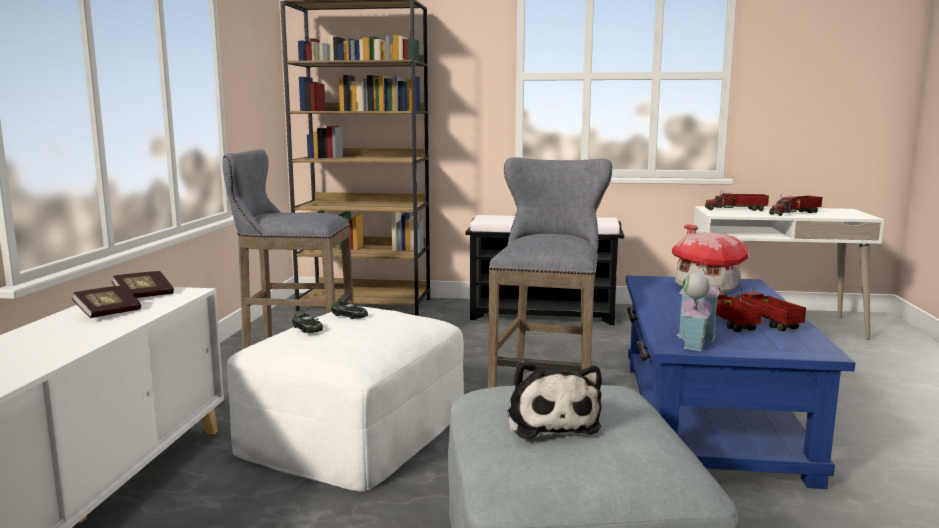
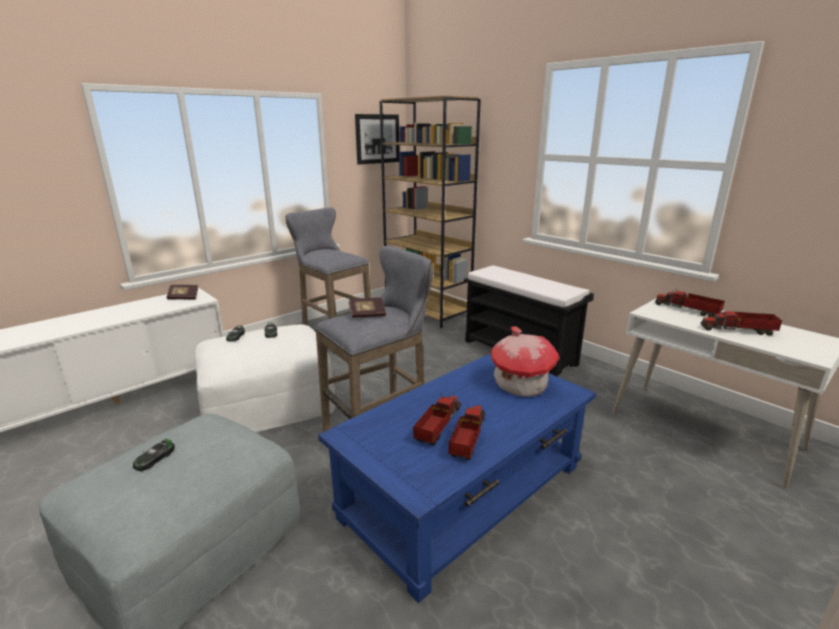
camera: 40 degrees right, 10 degrees up
book [72,285,142,318] -> book moved to [349,298,386,318]
plush toy [507,361,602,439] -> toy car [133,439,175,471]
toy house [677,260,720,352] -> none
none -> picture [355,114,399,165]

